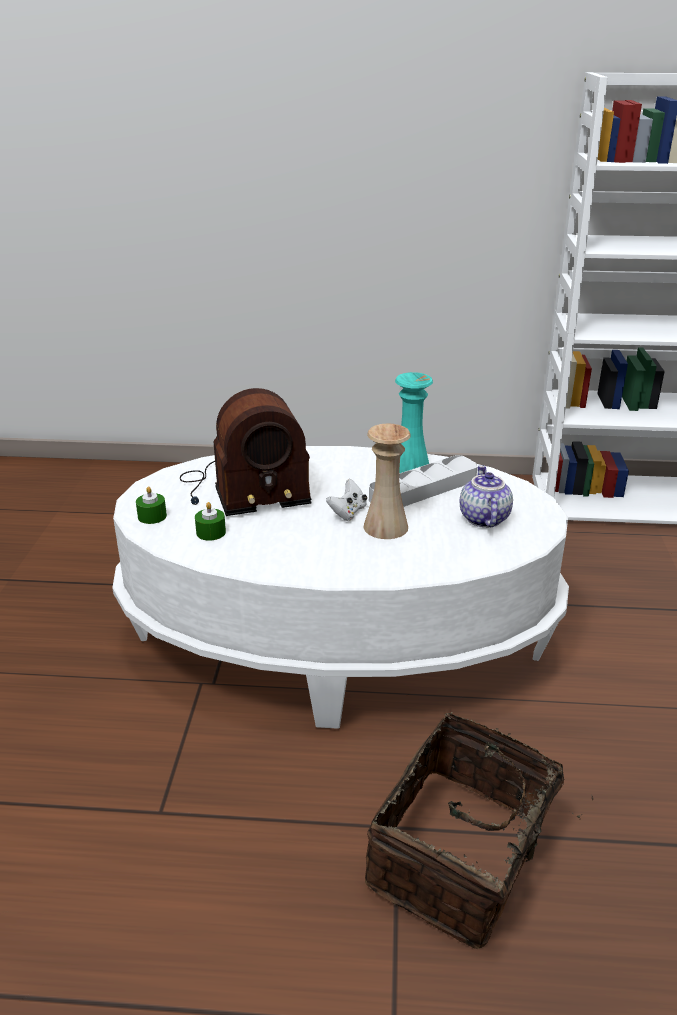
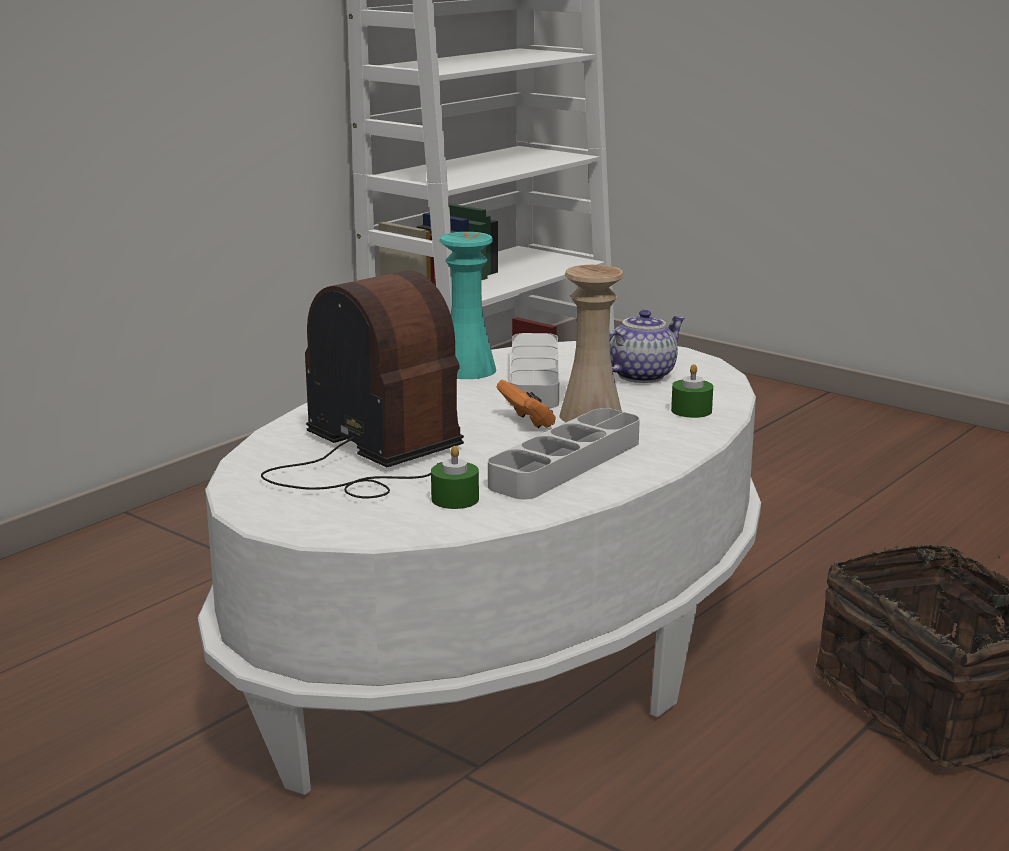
camera: 55 degrees left, 10 degrees down
green candle [136,486,167,524] -> green candle moved to [671,364,713,418]
radio [180,388,312,516] -> radio turned 60 degrees counterclockwise [261,270,464,498]
white game controller [326,479,367,521] -> orange game controller [496,380,556,428]
teapot [460,465,513,527] -> teapot turned 105 degrees clockwise [609,310,685,383]
none -> grey tray [488,408,640,499]

